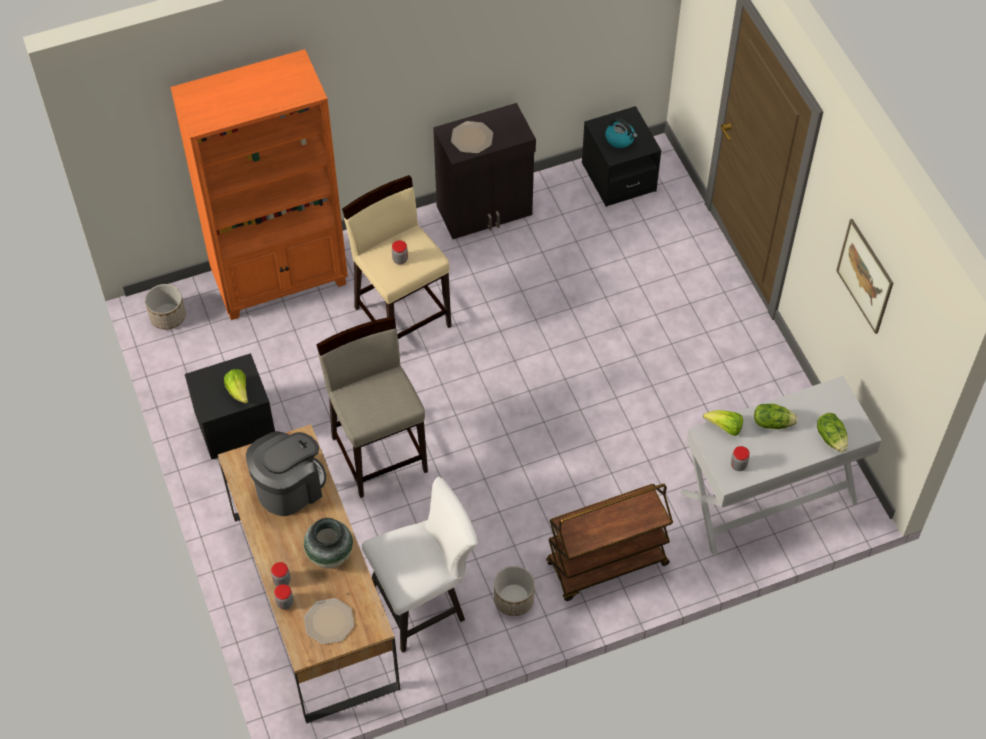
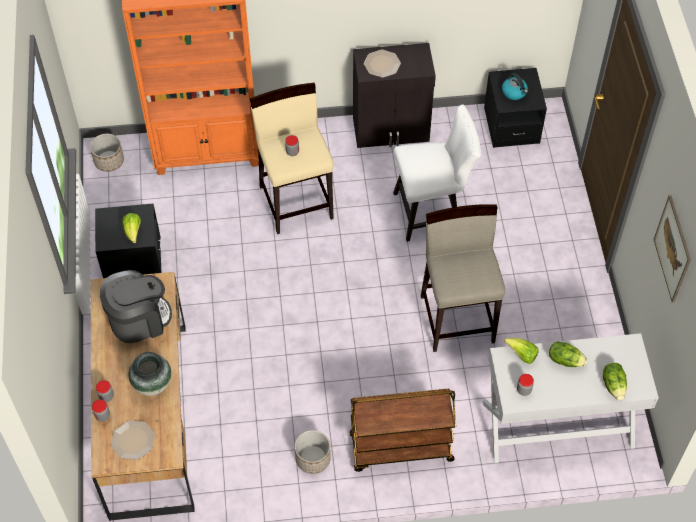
camera: 15 degrees right, 0 degrees up
beige stool [316,316,428,498] -> beige stool moved to [421,204,505,352]
white chair [362,477,478,653] -> white chair moved to [393,104,481,242]

